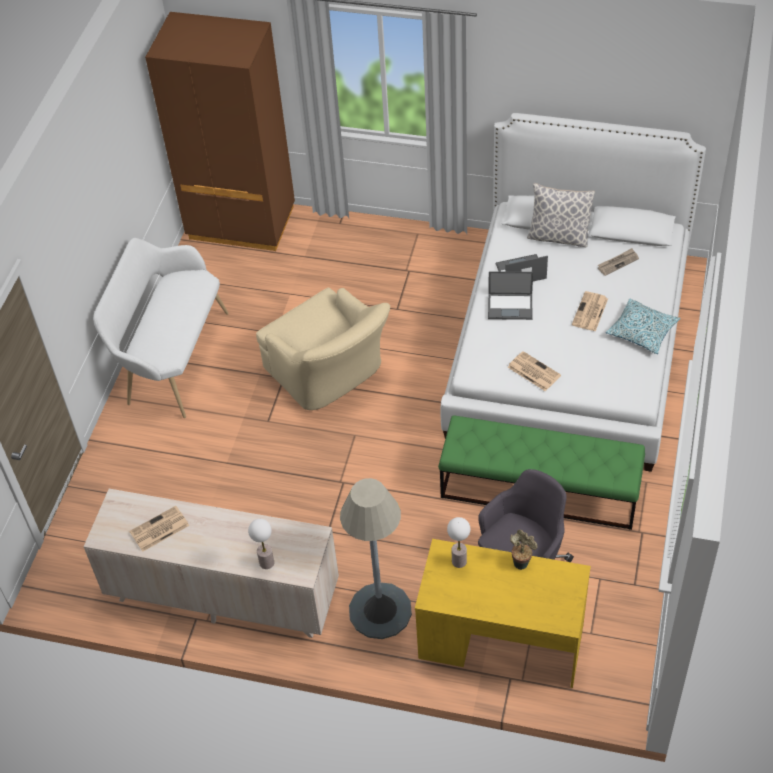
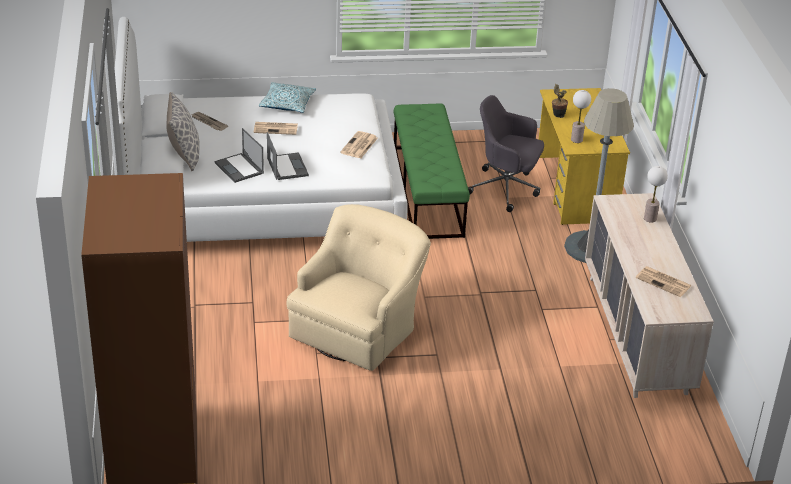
camera: 115 degrees left, 15 degrees down
white bench [93,238,229,418] -> none

